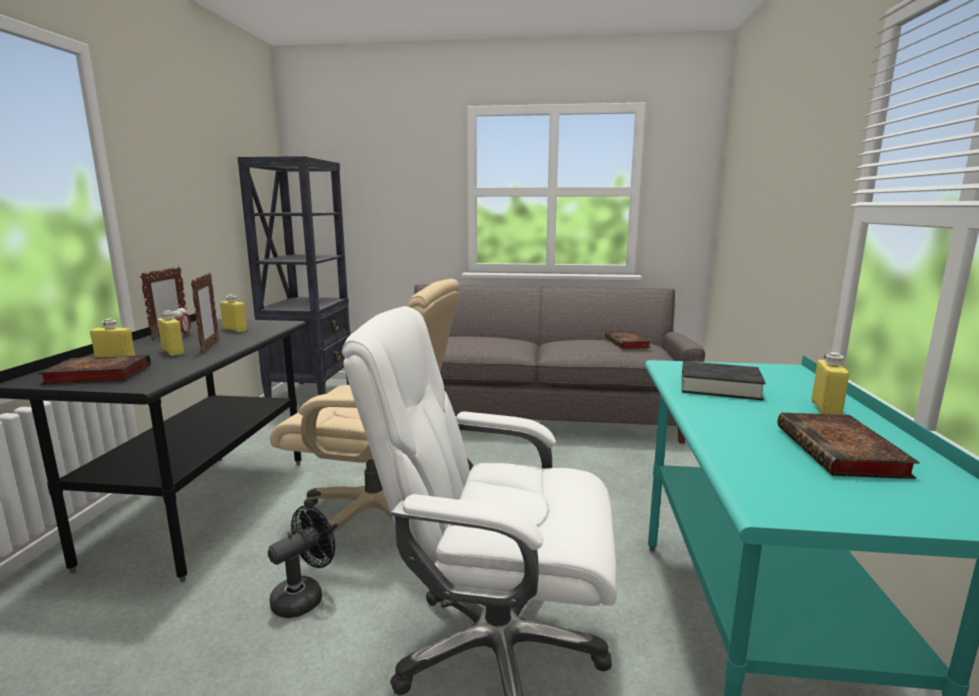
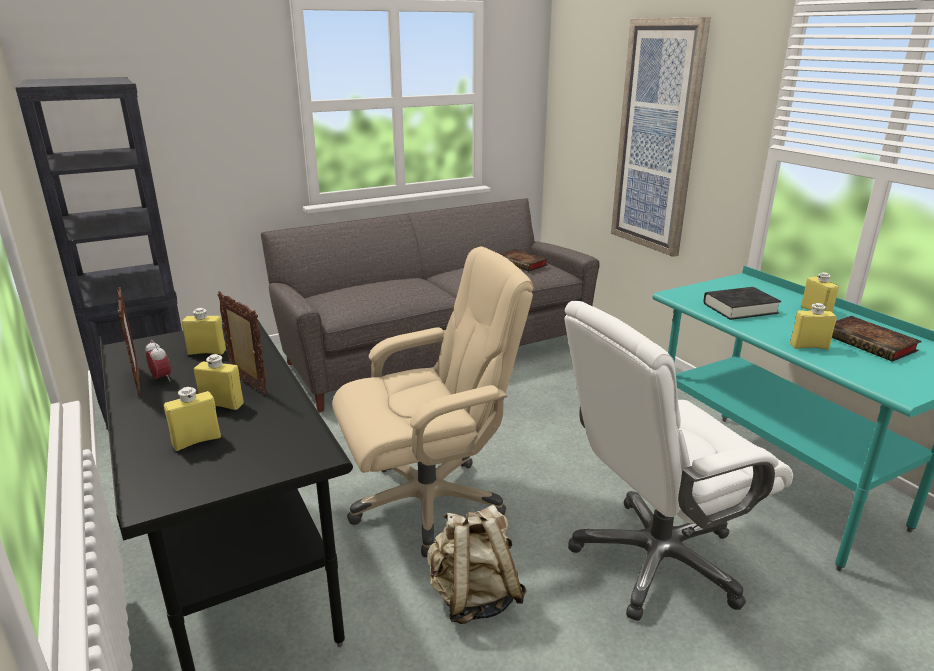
camera: 35 degrees left, 10 degrees up
book [38,355,151,385] -> none
black fan [268,505,335,618] -> beige backpack [427,505,526,624]
none -> picture [611,17,711,257]
none -> yellow bottle [790,303,837,350]

